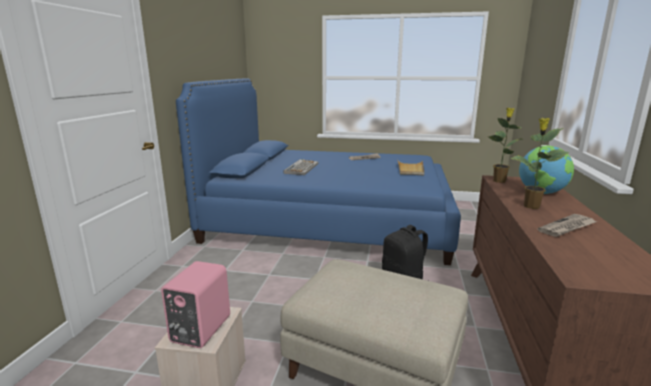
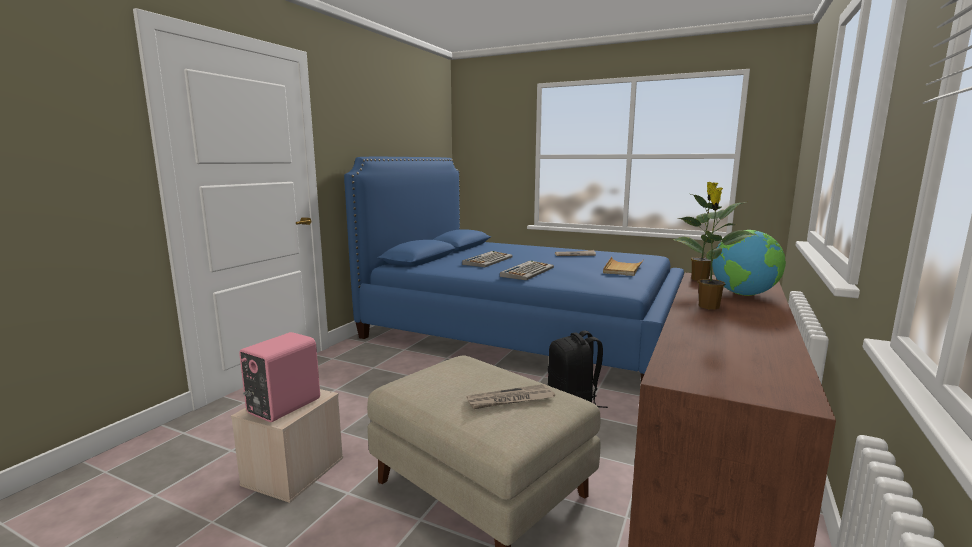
camera: 15 degrees right, 5 degrees down
newspaper [537,214,597,237] -> newspaper moved to [467,384,555,409]
none -> keyboard [500,261,554,280]

